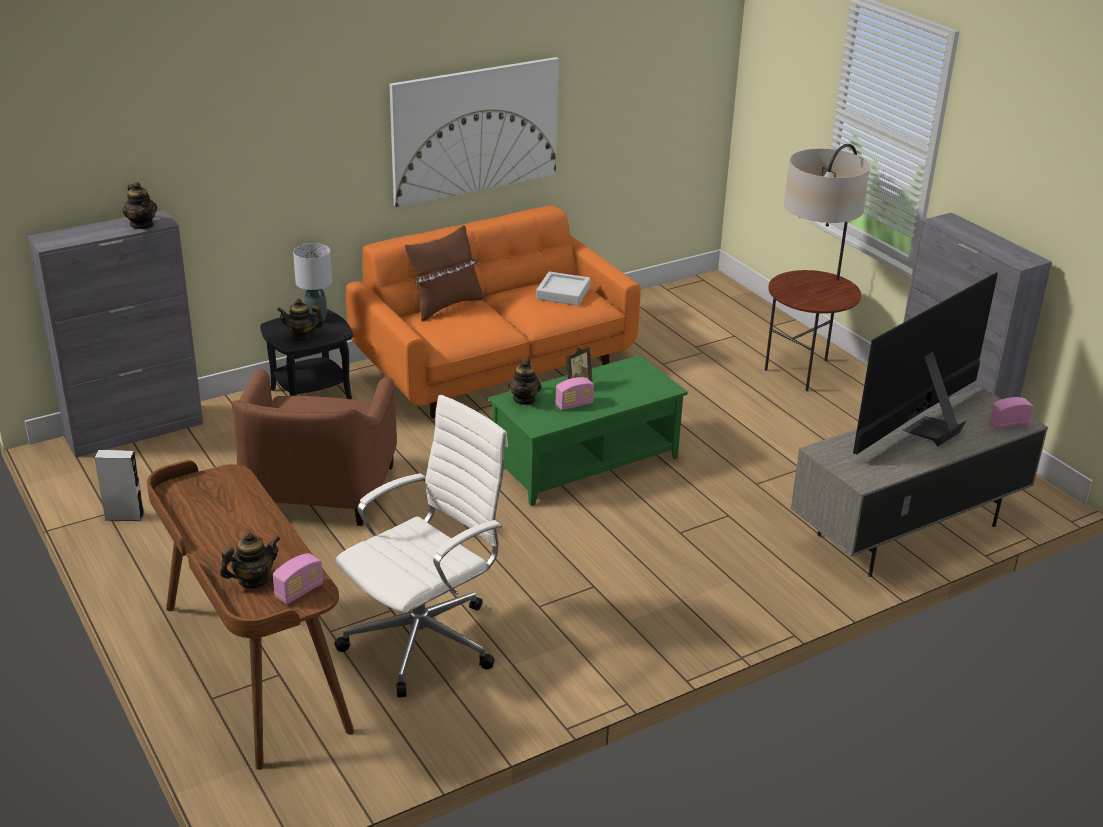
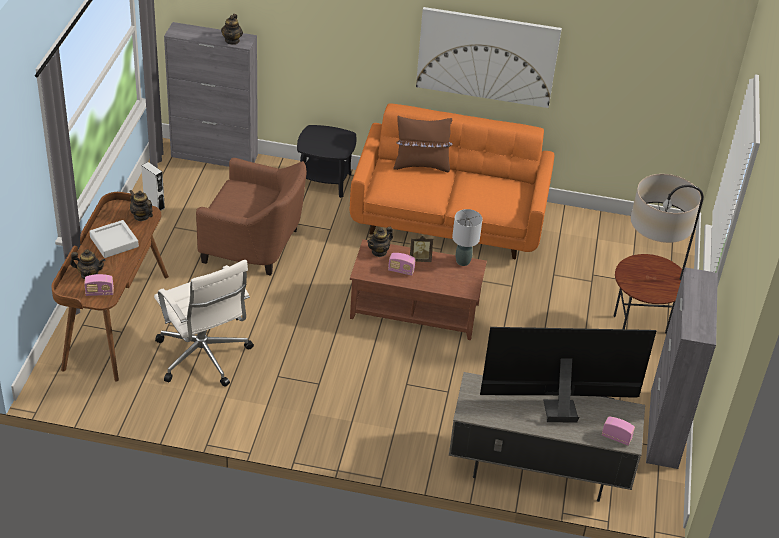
camera: 40 degrees right, 10 degrees up
brown armchair [232,369,397,526] -> brown armchair turned 120 degrees counterclockwise [196,158,307,276]
teapot [277,299,324,341] -> teapot moved to [130,190,153,221]
grey table lamp [293,243,332,323] -> grey table lamp moved to [452,209,483,266]
white office chair [334,394,508,697] -> white office chair turned 60 degrees clockwise [154,259,254,386]
green coffee table [488,355,688,506] -> brown coffee table [350,239,487,340]
grey tray [536,271,590,306] -> grey tray moved to [89,220,139,258]

